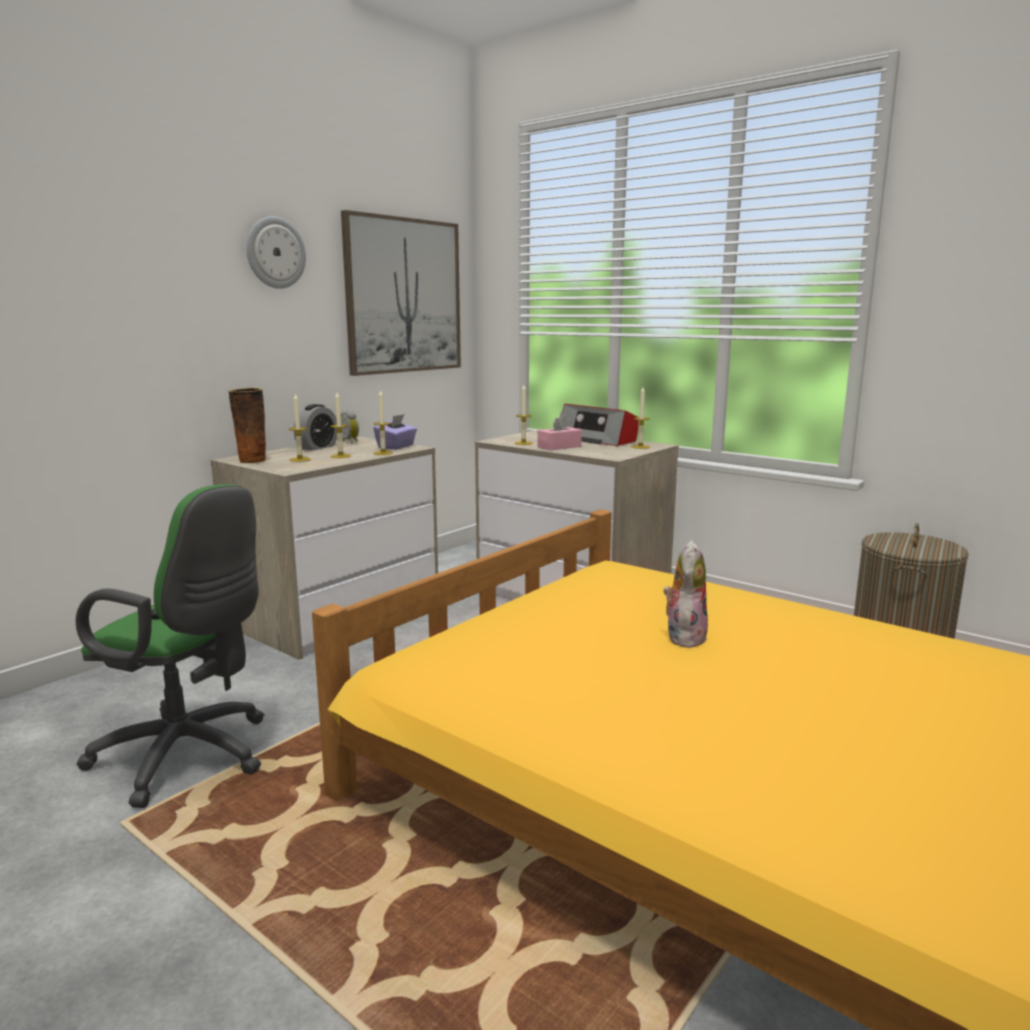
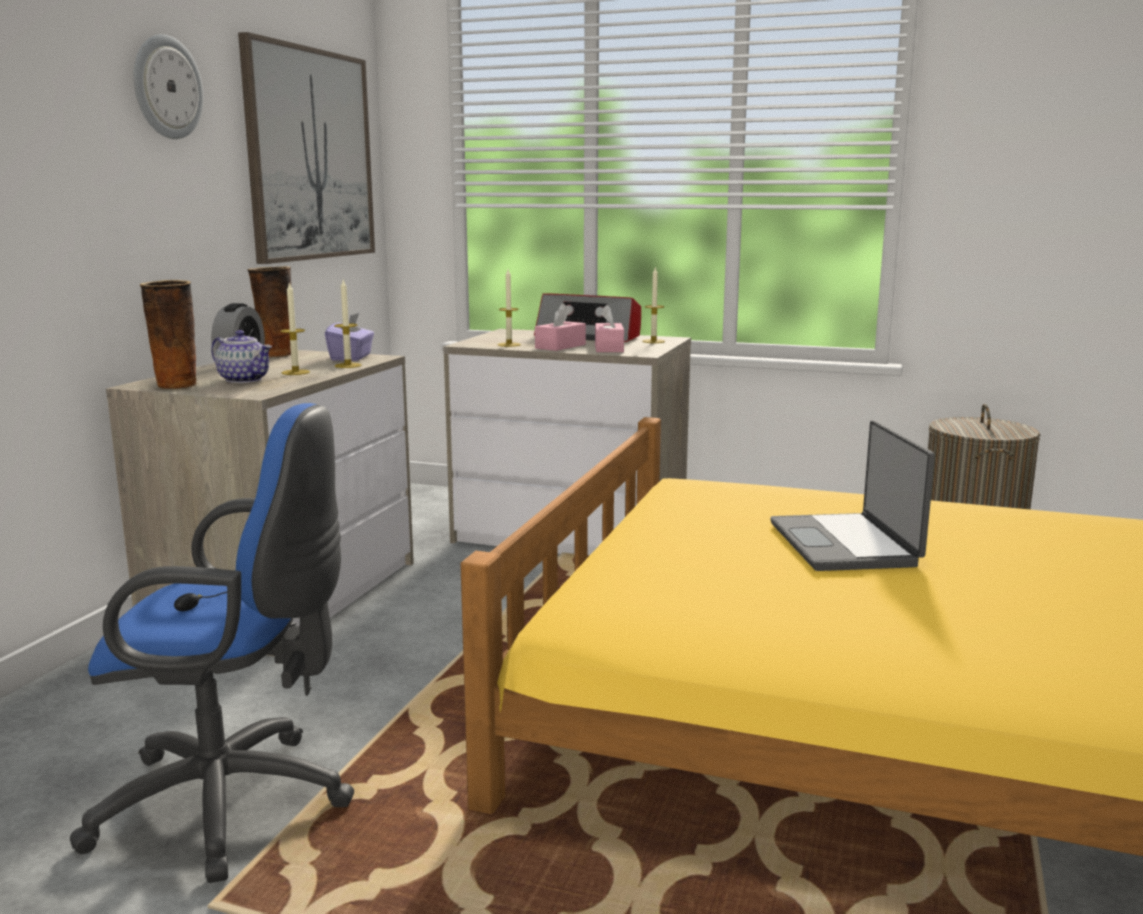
camera: 20 degrees left, 0 degrees up
green office chair [76,484,265,808] -> blue office chair [70,403,354,883]
candle [289,394,311,462] -> teapot [211,330,272,383]
alarm clock [341,410,359,443] -> vase [248,266,291,357]
plush toy [663,540,708,648] -> laptop [770,420,935,571]
none -> pink tissue box [595,304,624,352]

